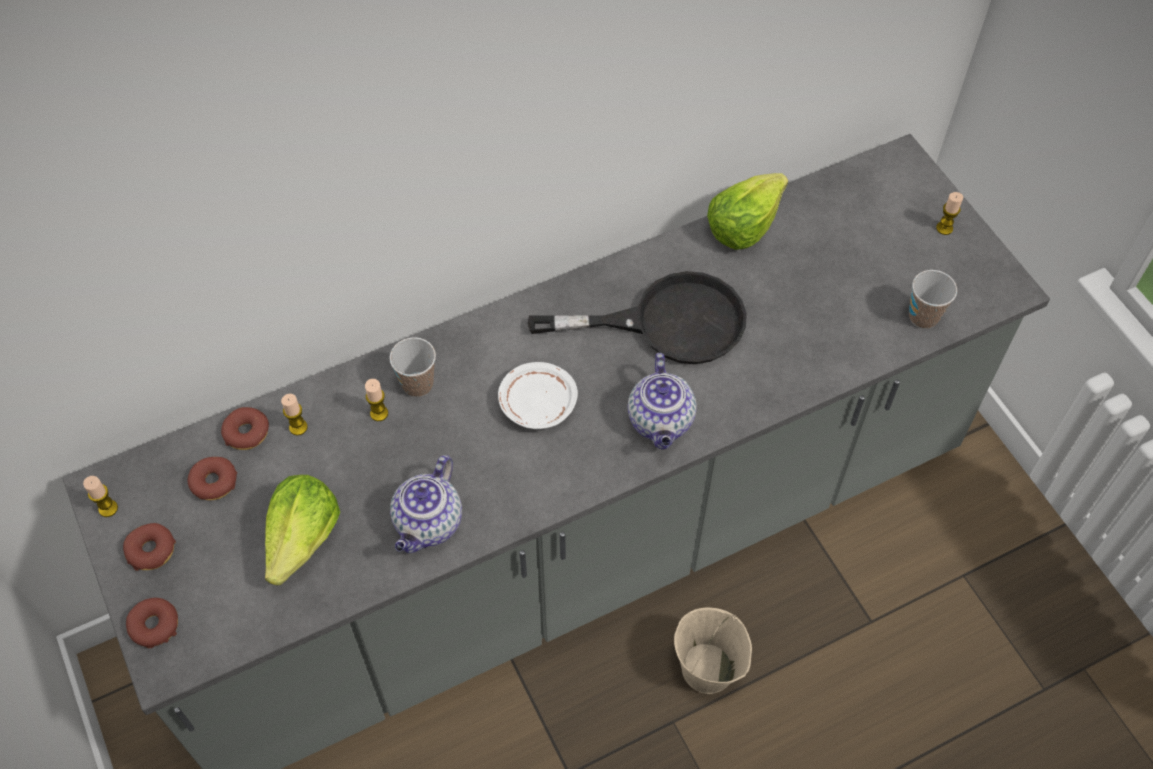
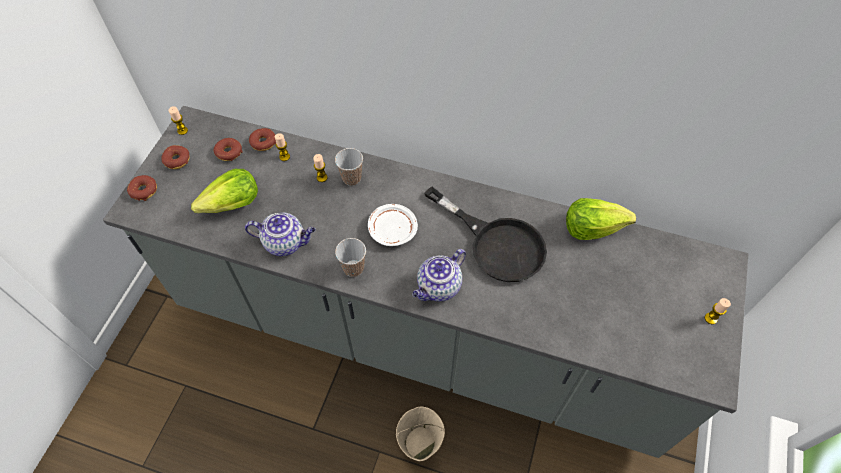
camera: 45 degrees right, 0 degrees up
teapot [390,455,462,553] -> teapot turned 150 degrees counterclockwise [245,212,315,256]
cup [909,270,957,329] -> cup moved to [335,238,366,277]

